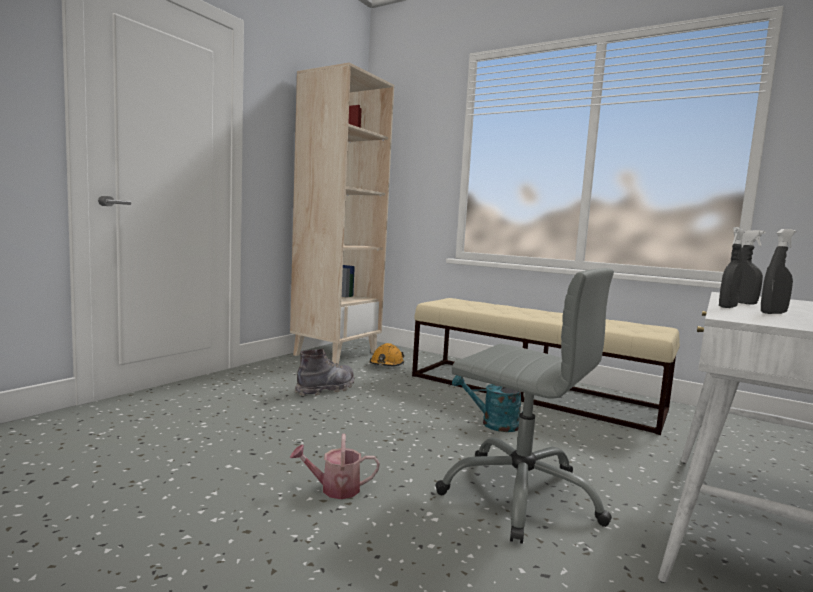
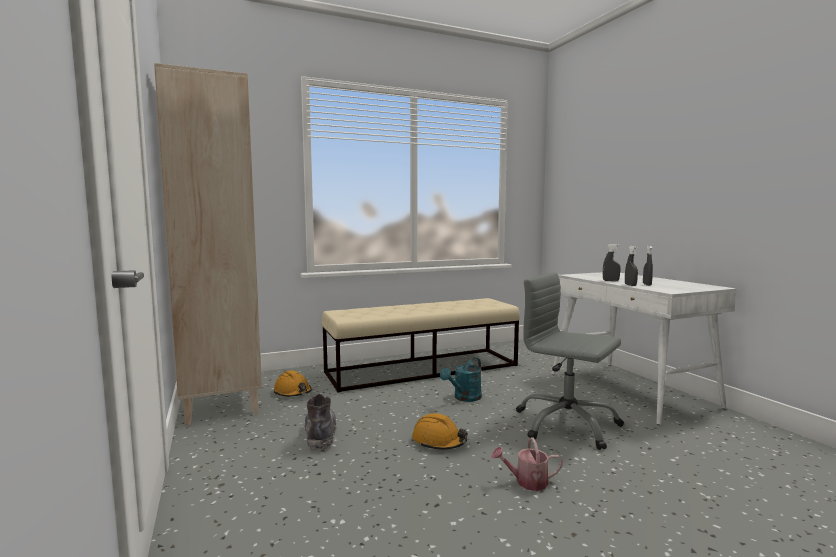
camera: 55 degrees left, 0 degrees up
watering can [290,434,380,499] -> watering can turned 60 degrees clockwise [492,437,563,491]
grey office chair [436,268,614,544] -> grey office chair turned 120 degrees counterclockwise [516,272,624,450]
none -> orange hard hat [412,413,468,450]

